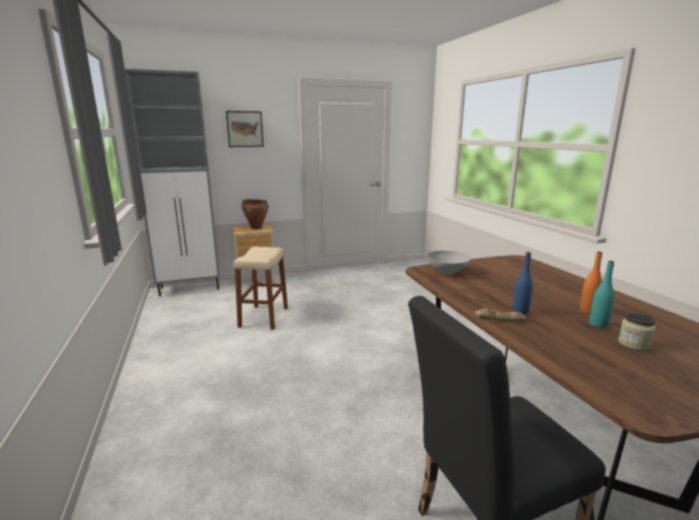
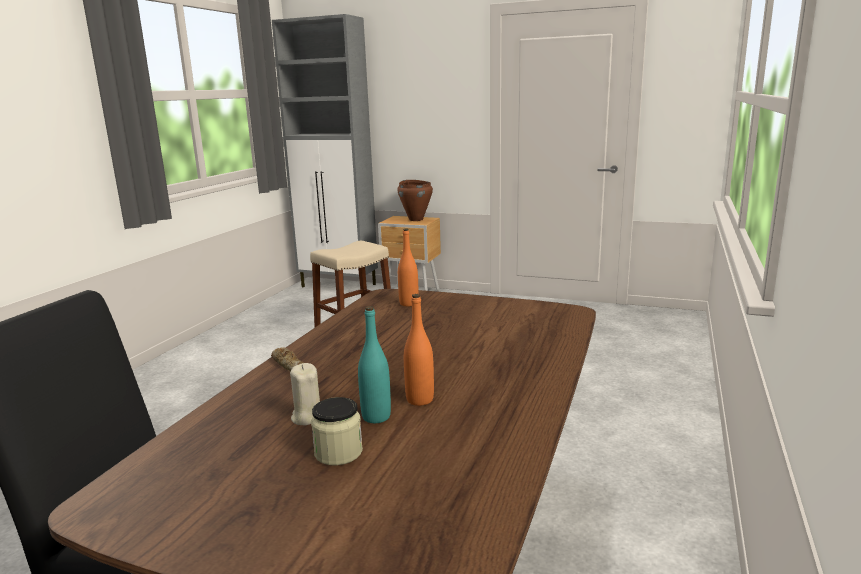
camera: 40 degrees right, 0 degrees up
picture [226,111,264,147] -> none
grey bowl [426,251,471,274] -> orange bottle [398,229,419,306]
blue bottle [512,252,533,315] -> none
none -> beige candle [290,363,320,425]

